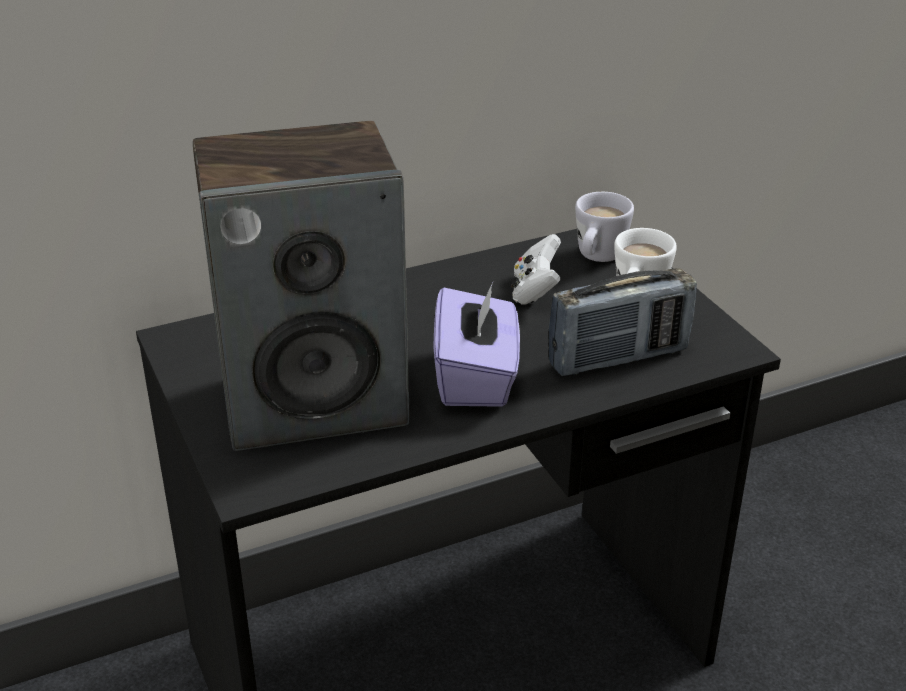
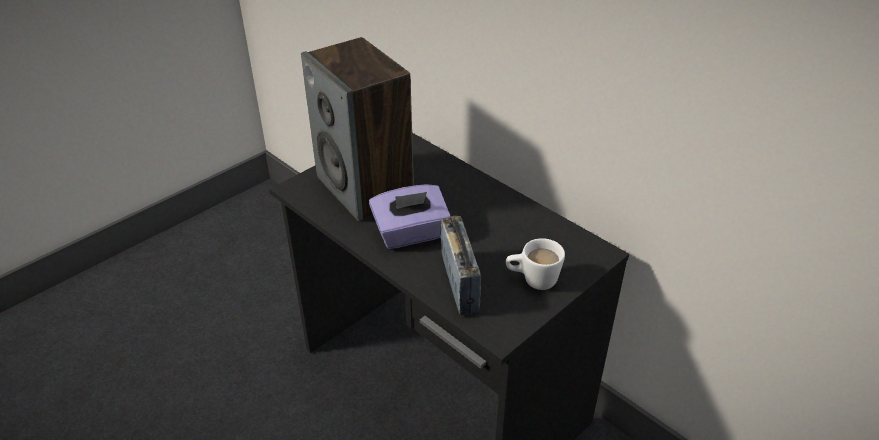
camera: 70 degrees right, 5 degrees up
white game controller [511,234,561,305] -> none
radio [548,268,697,376] -> radio turned 150 degrees counterclockwise [440,216,481,315]
white mug [575,192,634,262] -> none

